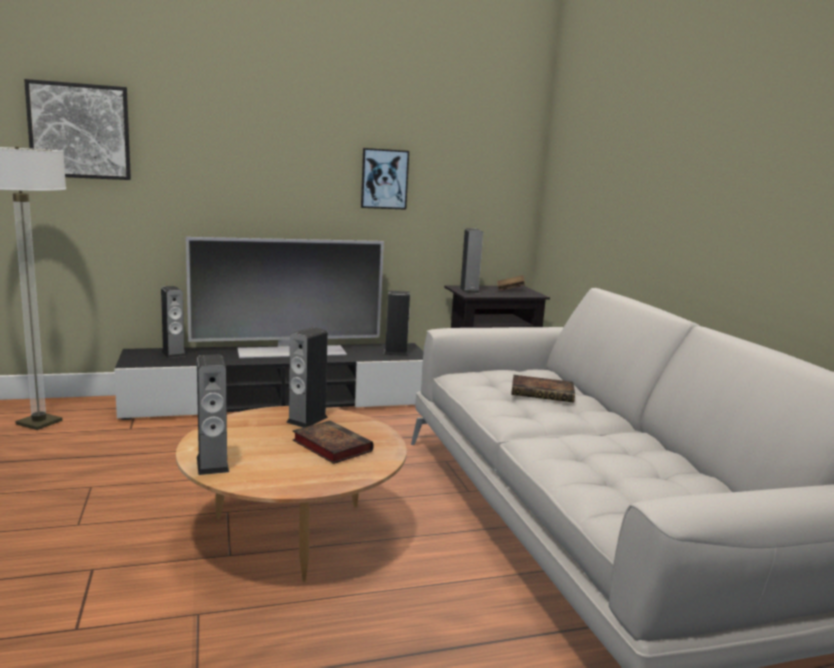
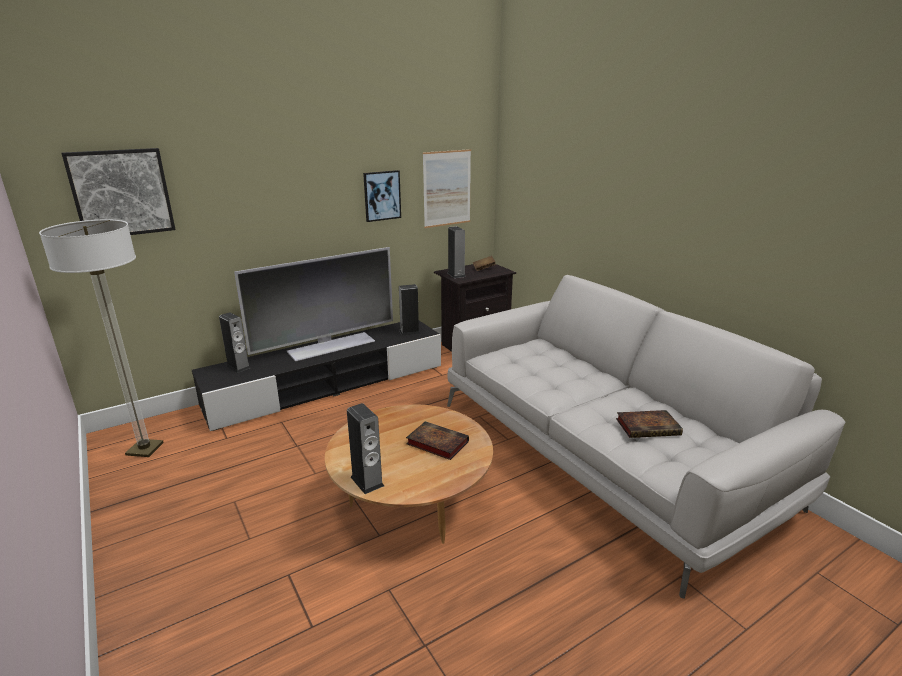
camera: 15 degrees left, 10 degrees up
speaker [286,327,328,428] -> none
book [511,375,575,403] -> book moved to [616,410,683,438]
none -> picture [423,149,471,228]

